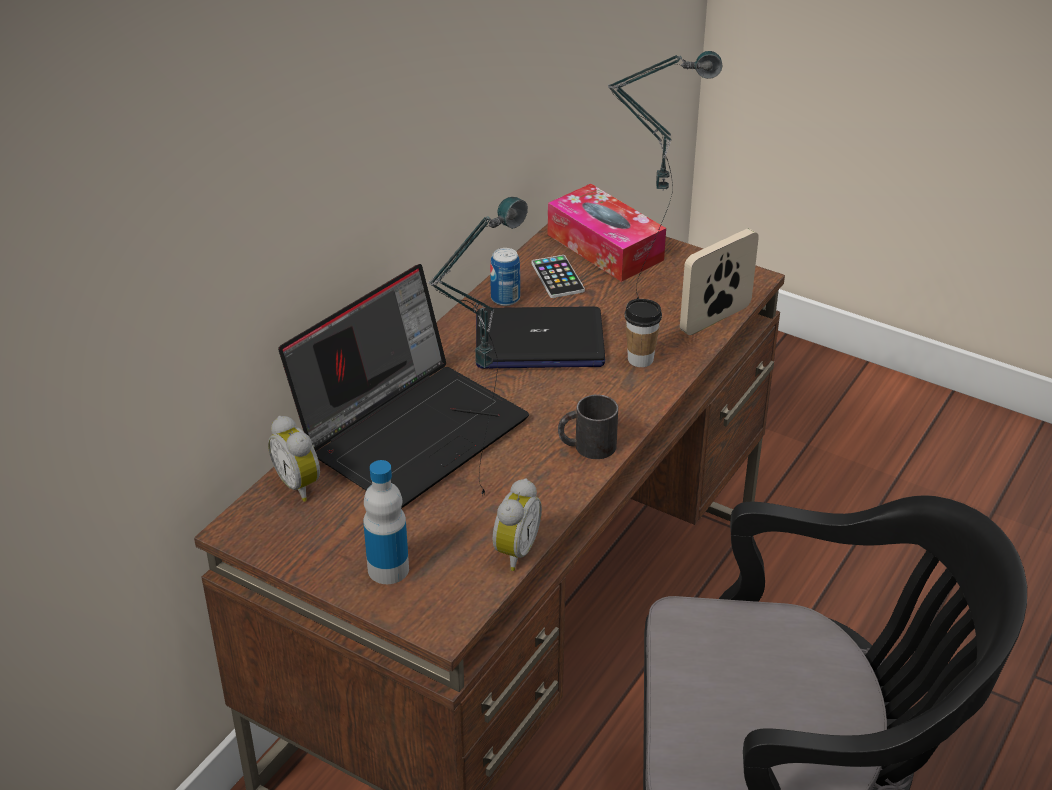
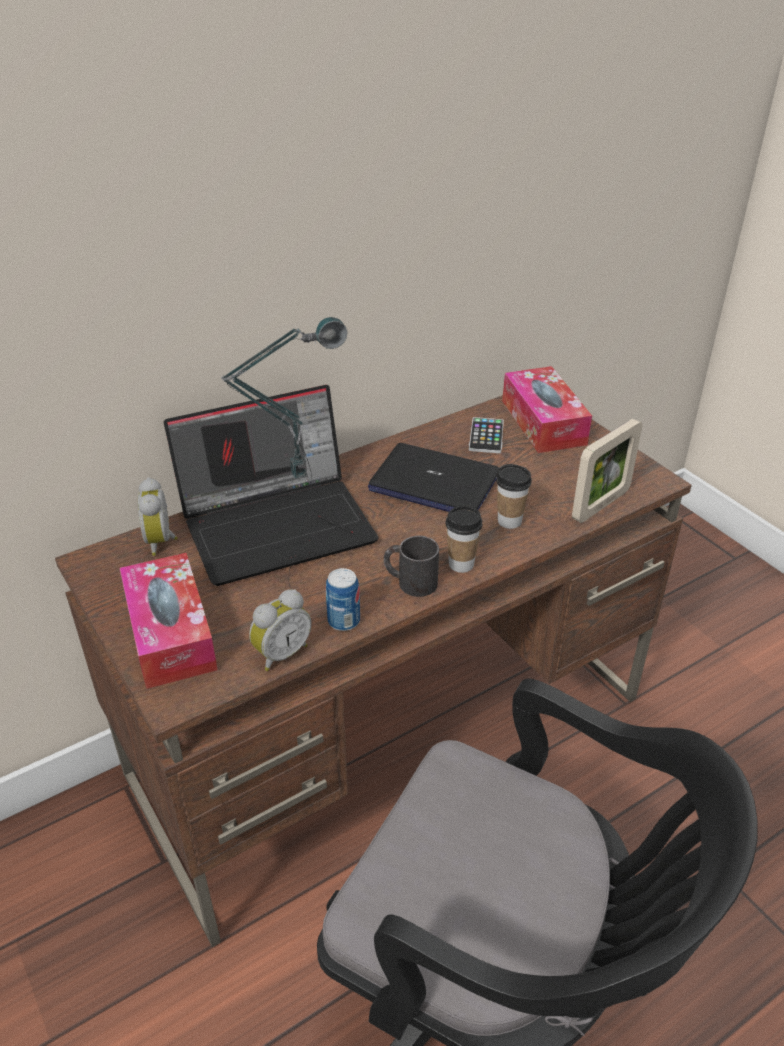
camera: 25 degrees right, 0 degrees up
bottle [363,460,409,584] -> tissue box [120,553,218,689]
can [490,248,520,306] -> can moved to [326,568,360,631]
table lamp [608,51,722,299] -> none
picture frame [680,228,759,335] -> picture frame turned 150 degrees clockwise [572,419,642,523]
none -> cup [445,505,483,573]

